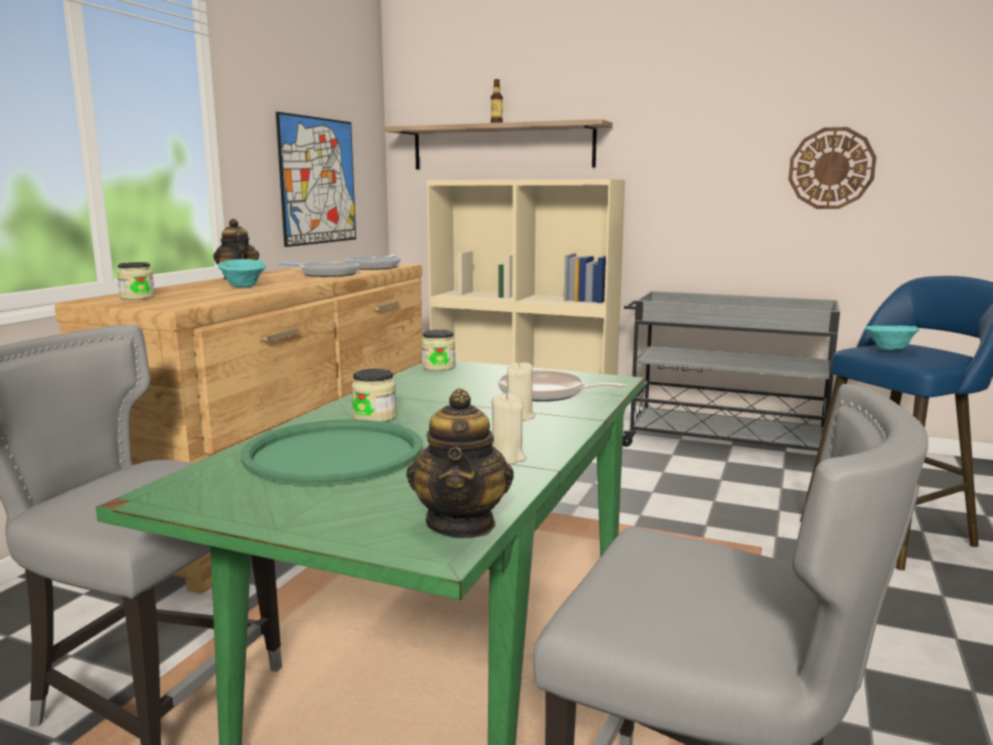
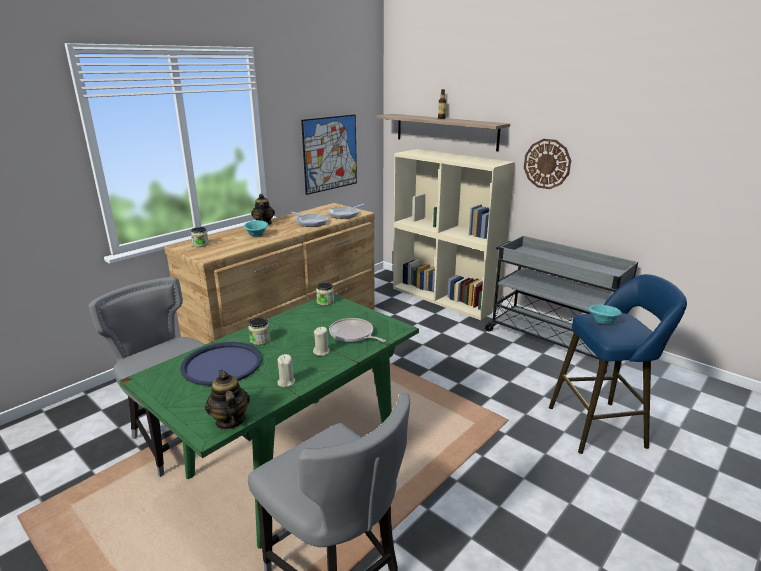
camera: 20 degrees right, 10 degrees up
green tray [241,419,423,485] -> blue tray [180,342,262,386]
teapot [407,388,514,538] -> teapot turned 135 degrees clockwise [205,370,250,430]
wall clock [788,127,876,209] -> wall clock moved to [524,139,571,189]

